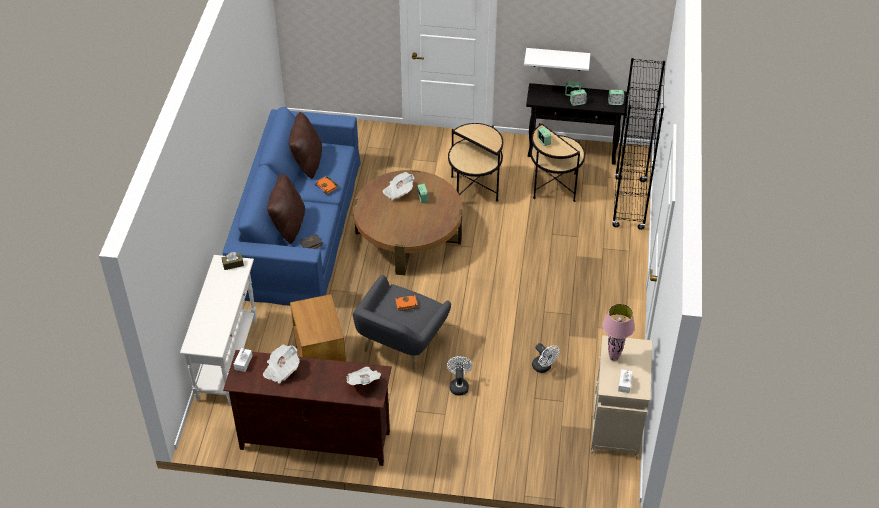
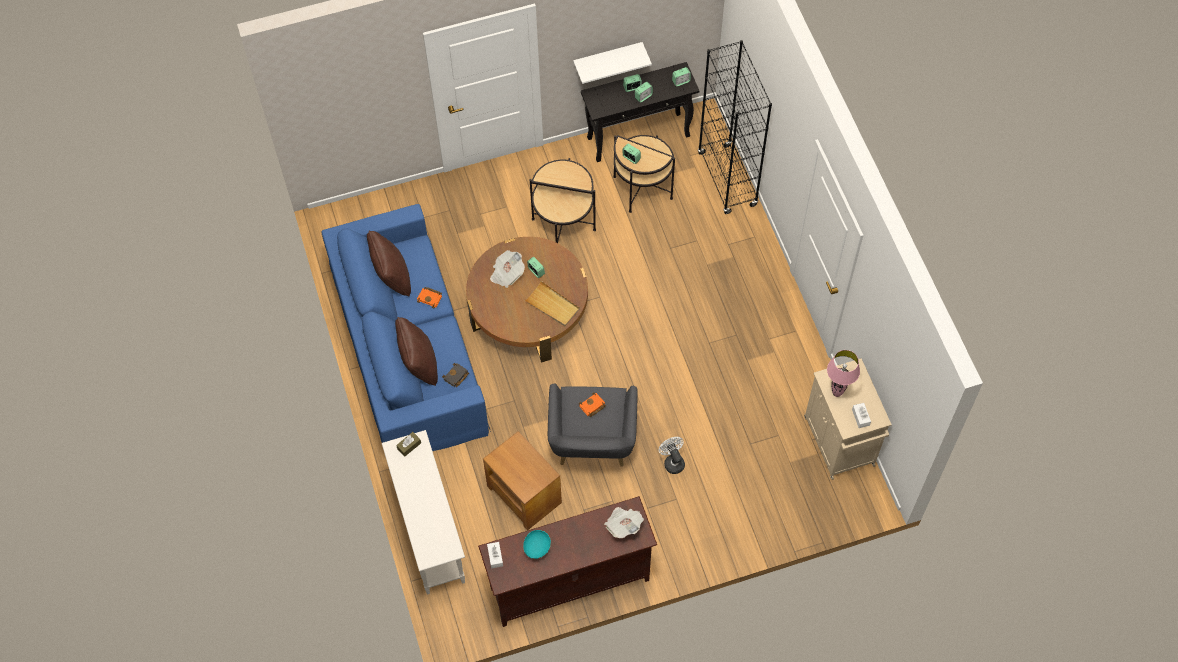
camera: 25 degrees left, 15 degrees up
newspaper [263,344,299,384] -> turquoise bowl [523,530,551,559]
white fan [532,343,560,373] -> none
none -> beige tray [524,281,580,326]

